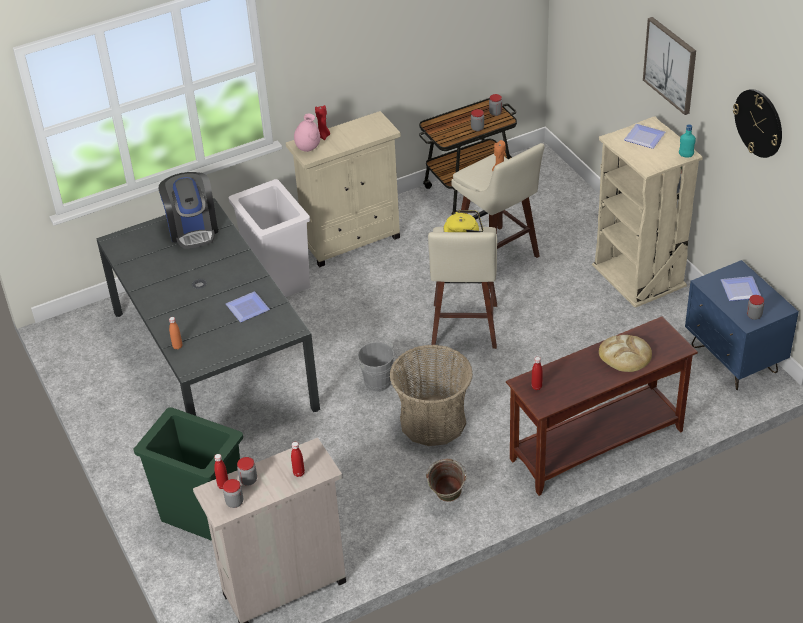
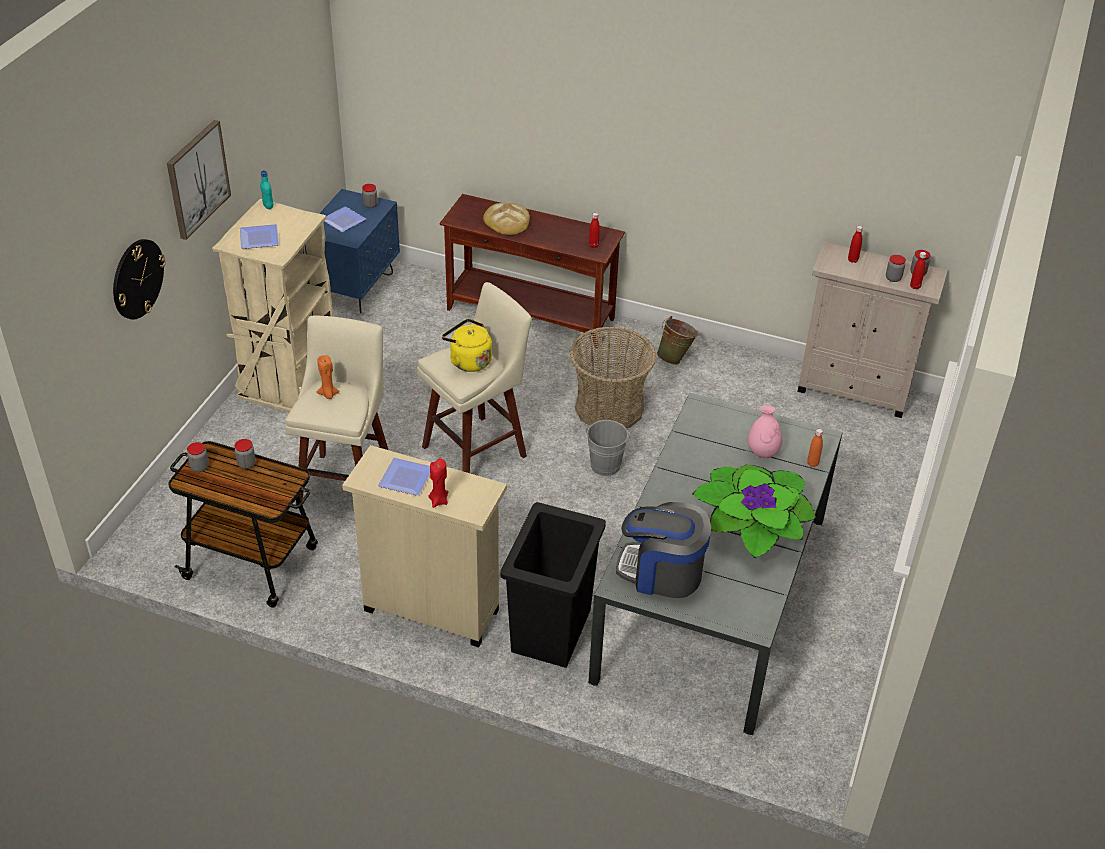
camera: 135 degrees left, 0 degrees up
green trash can [134,407,243,541] -> none
coffee machine [158,172,218,249] -> coffee machine turned 105 degrees counterclockwise [616,502,711,598]
plate [226,291,270,322] -> plate moved to [378,458,430,496]
white trash can [229,179,310,297] -> black trash can [501,502,606,668]
pink vase [294,113,320,152] -> pink vase moved to [747,406,782,458]
wall clock [733,89,782,158] -> wall clock moved to [113,239,166,320]
none -> potted plant [692,465,816,558]

